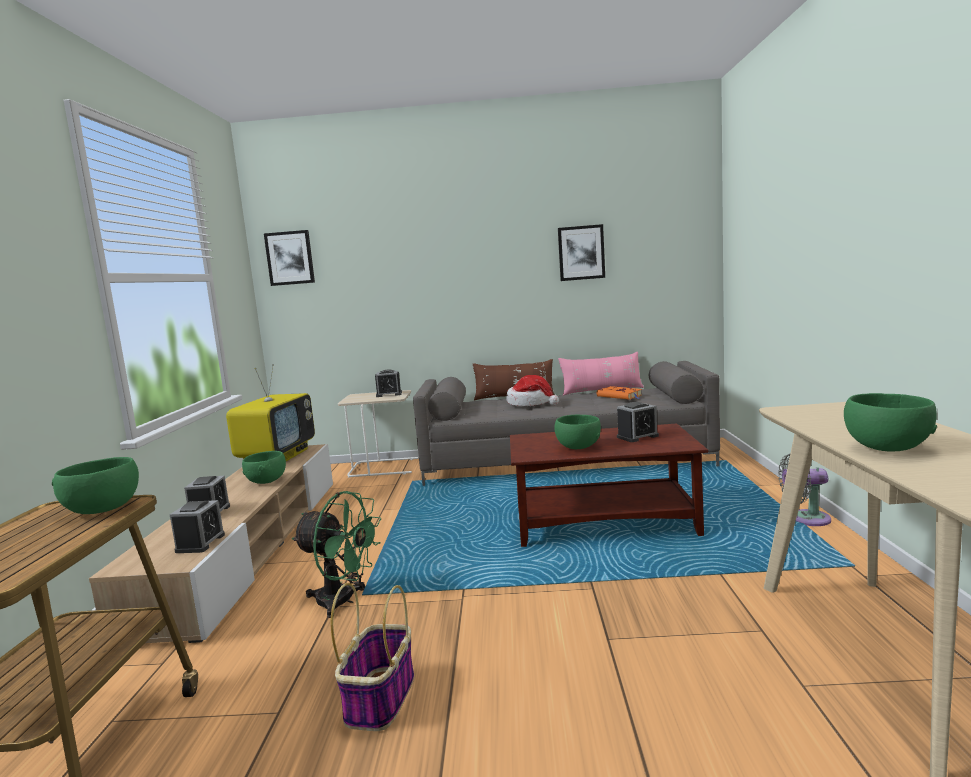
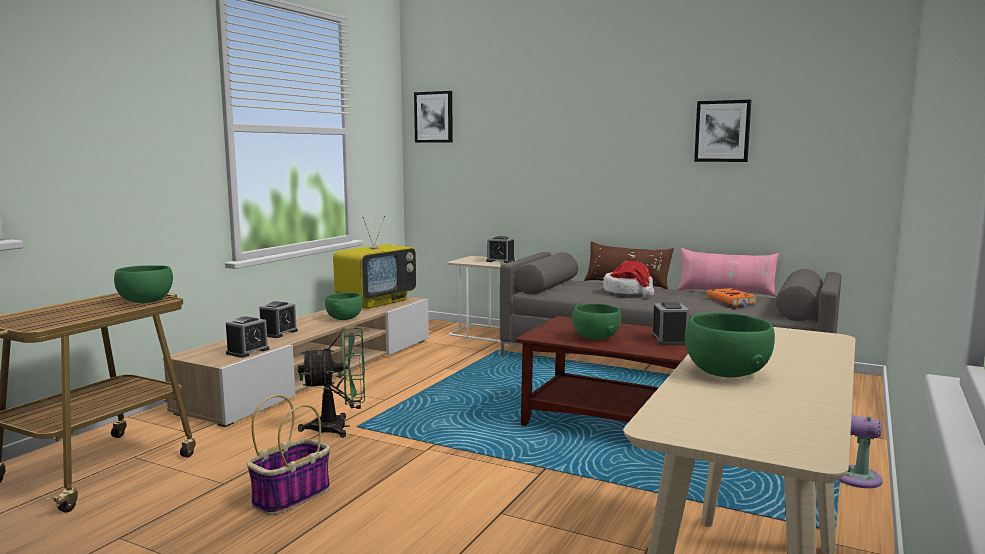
camera: 25 degrees right, 0 degrees up
green fan [292,491,382,618] -> green fan turned 60 degrees counterclockwise [298,328,365,438]
alarm clock [617,402,659,442] -> alarm clock turned 90 degrees counterclockwise [652,302,689,346]

